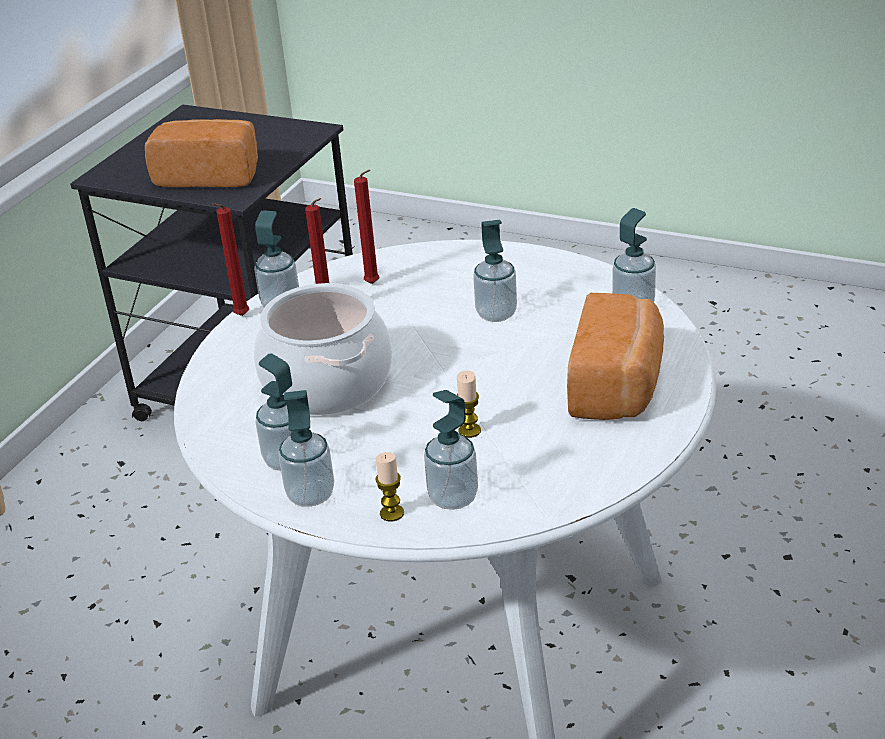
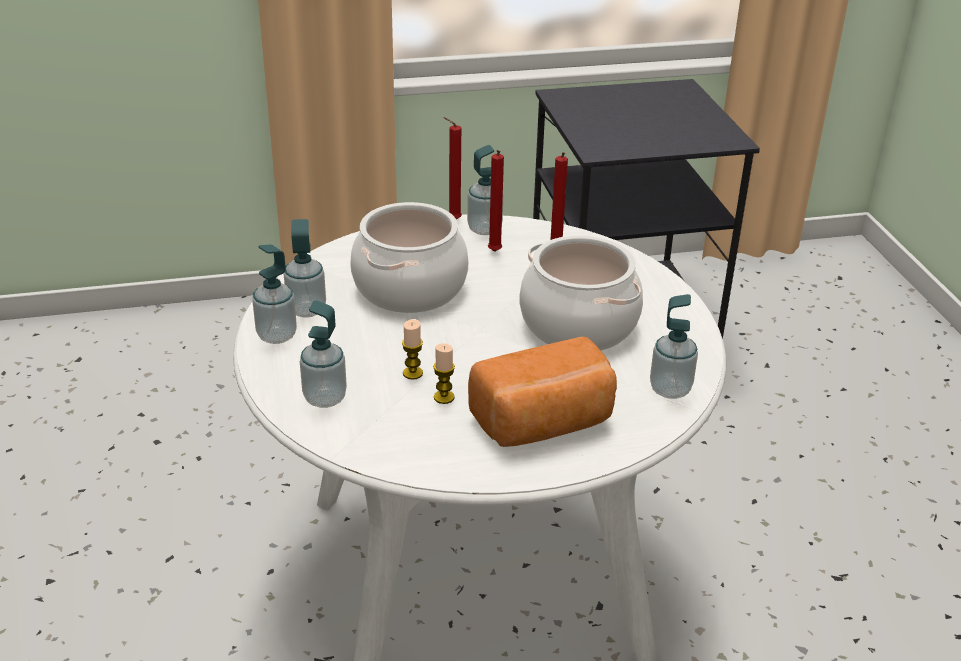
camera: 50 degrees right, 0 degrees up
bread [145,119,258,187] -> none
candle [376,452,404,521] -> candle moved to [433,343,455,404]
soap dispenser [473,220,517,322] -> cooking pot [520,235,643,351]

